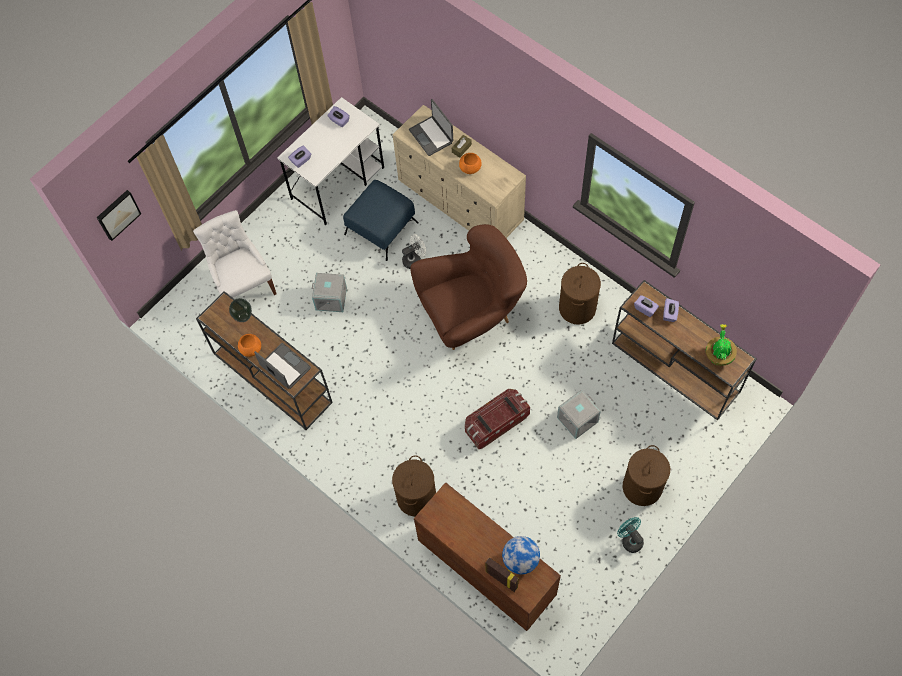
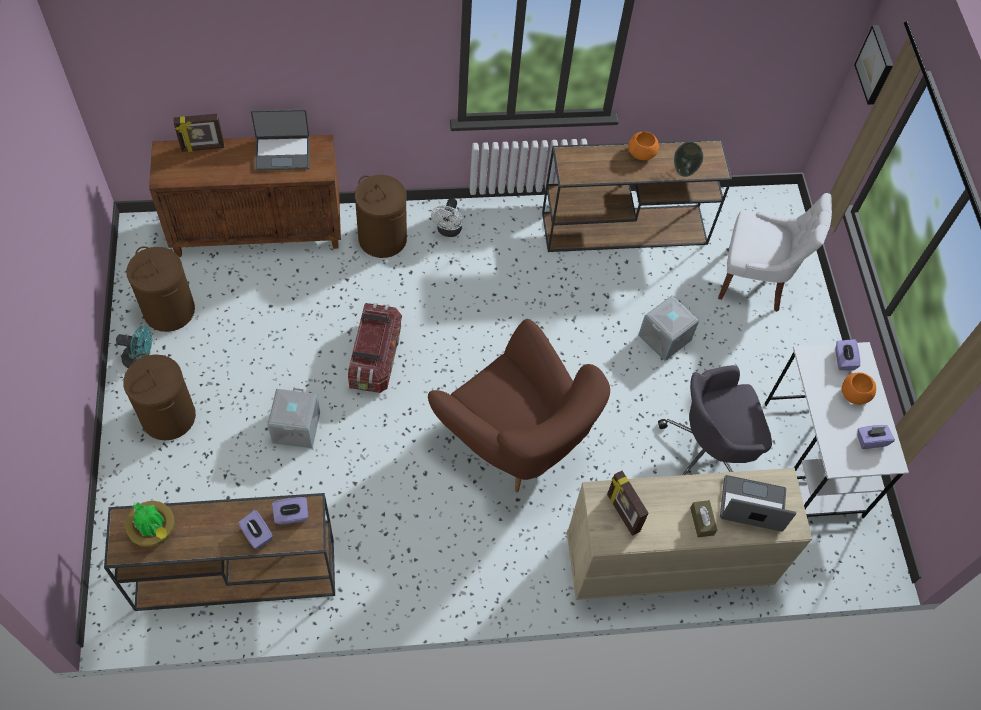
camera: 125 degrees right, 5 degrees down
laptop [254,343,311,389] -> laptop moved to [251,109,310,171]
blue ottoman [343,180,419,261] -> grey office chair [658,365,772,475]
white fan [402,234,426,269] -> white fan moved to [431,198,463,237]
brown armchair [410,224,527,350] -> brown armchair turned 60 degrees counterclockwise [428,319,610,492]
orange bowl [459,153,482,174] -> orange bowl moved to [842,372,876,405]
globe [502,536,540,574] -> none
brown laundry basket [559,263,601,324] -> brown laundry basket moved to [126,246,195,332]
none -> picture frame [607,471,649,536]

